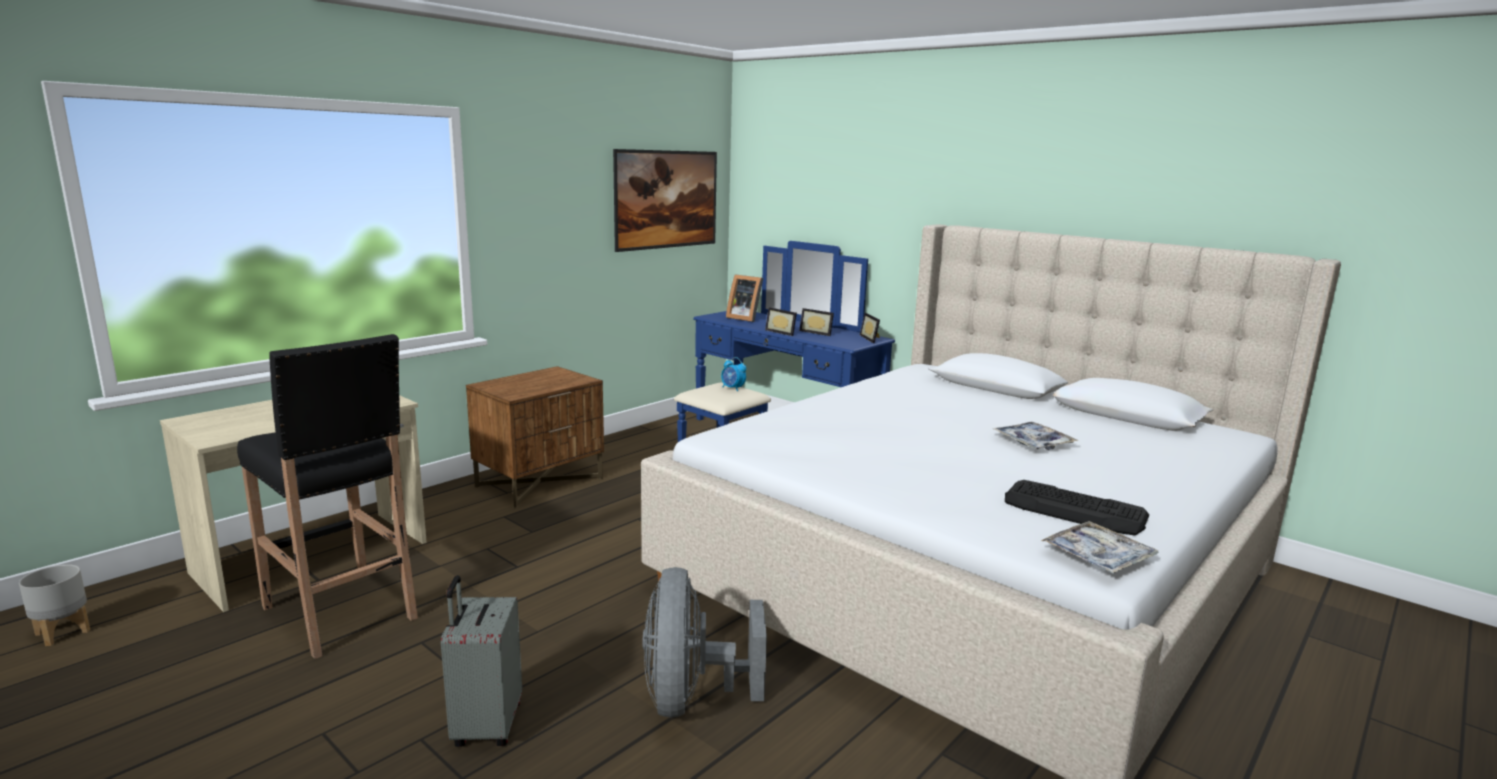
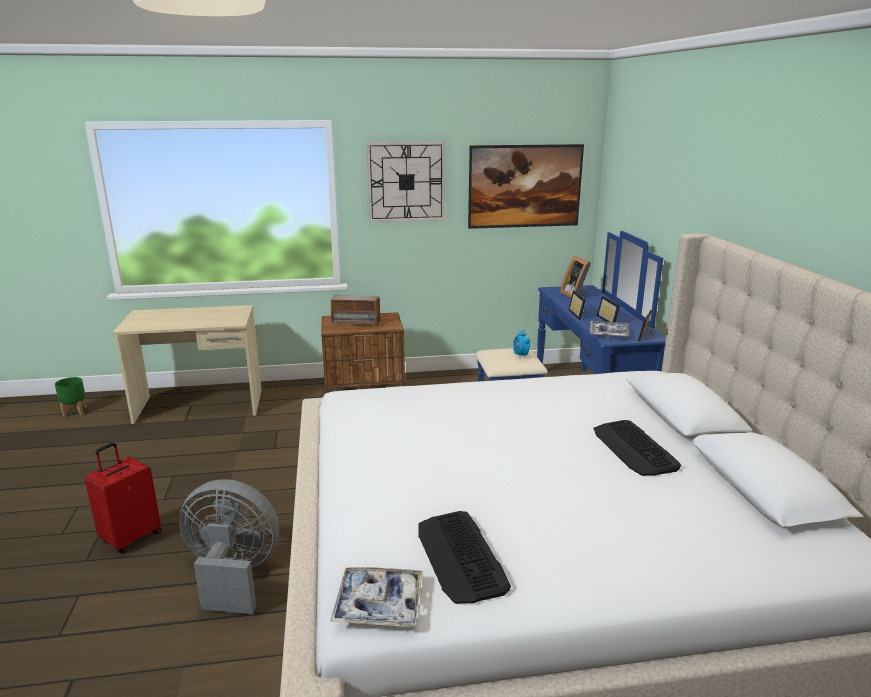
camera: 40 degrees right, 5 degrees up
grey planter [19,564,90,646] -> green planter [55,377,87,417]
black stool [237,334,418,659] -> none
grey suitcase [441,575,522,747] -> red suitcase [85,443,162,553]
grey fan [642,567,767,718] -> grey fan turned 60 degrees clockwise [179,479,279,614]
tray [993,422,1079,450] -> tray moved to [590,321,629,338]
none -> radio [329,295,382,326]
none -> wall clock [366,141,445,222]
none -> keyboard [593,420,681,476]

